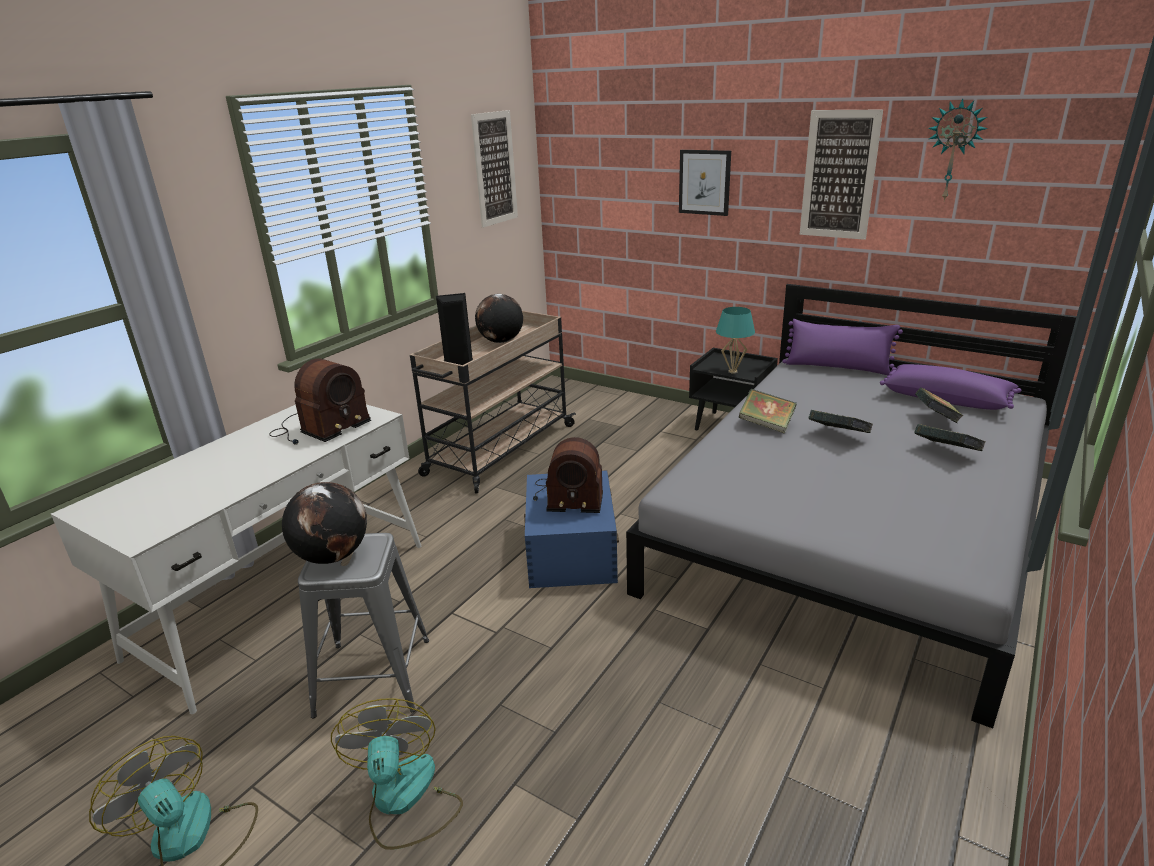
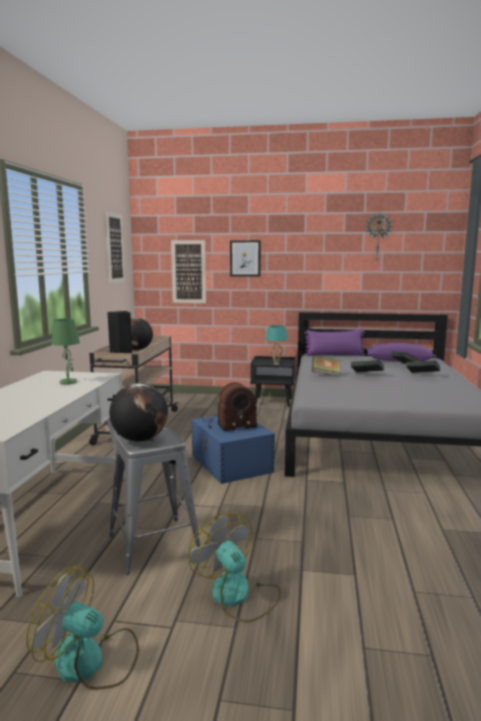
camera: 25 degrees left, 15 degrees down
radio [269,358,371,445] -> green table lamp [51,319,80,385]
picture [800,110,883,240] -> picture moved to [171,240,206,303]

